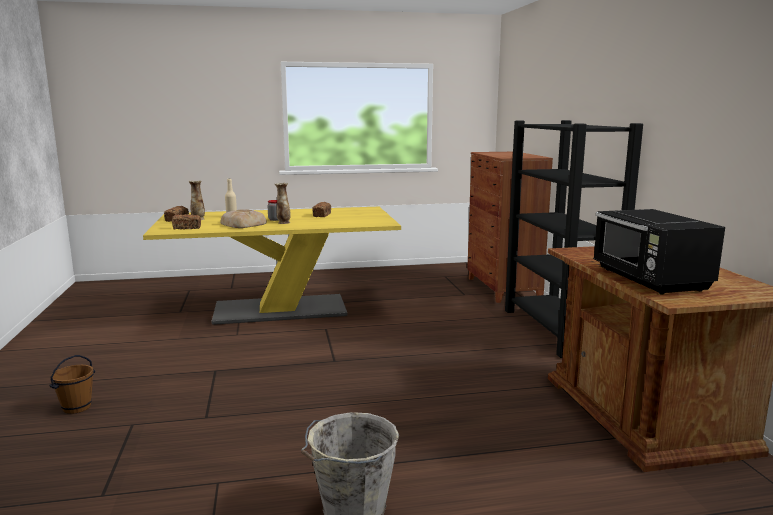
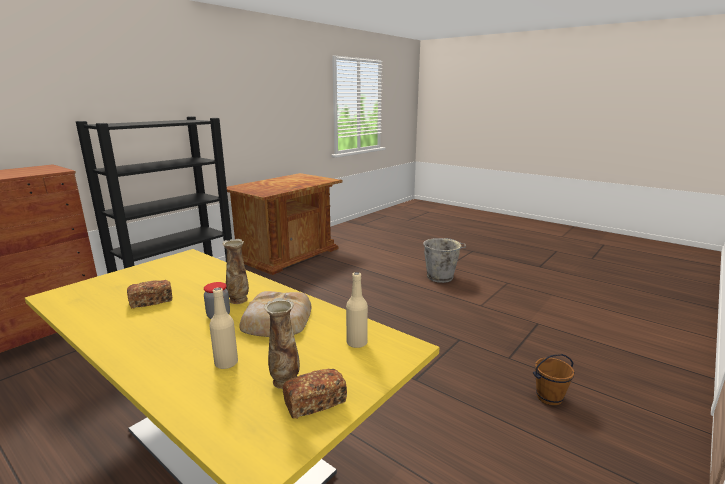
camera: 130 degrees left, 5 degrees up
bread [172,214,201,229] -> beige bottle [346,272,368,348]
black microwave [593,209,725,295] -> none

